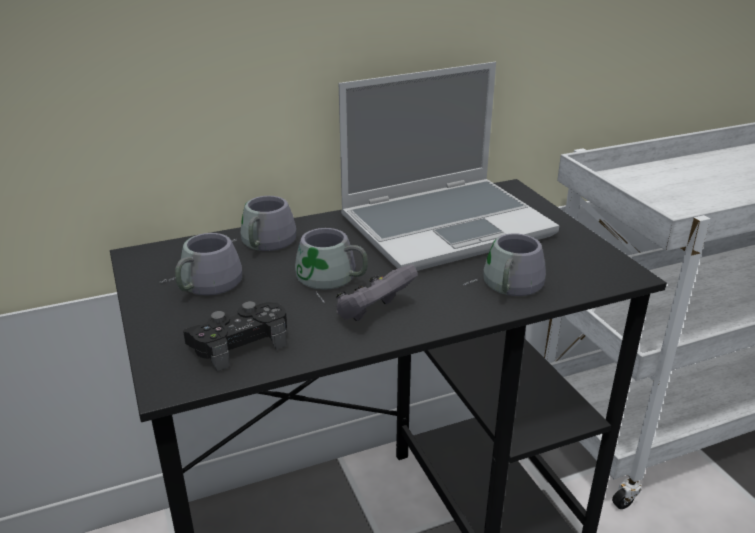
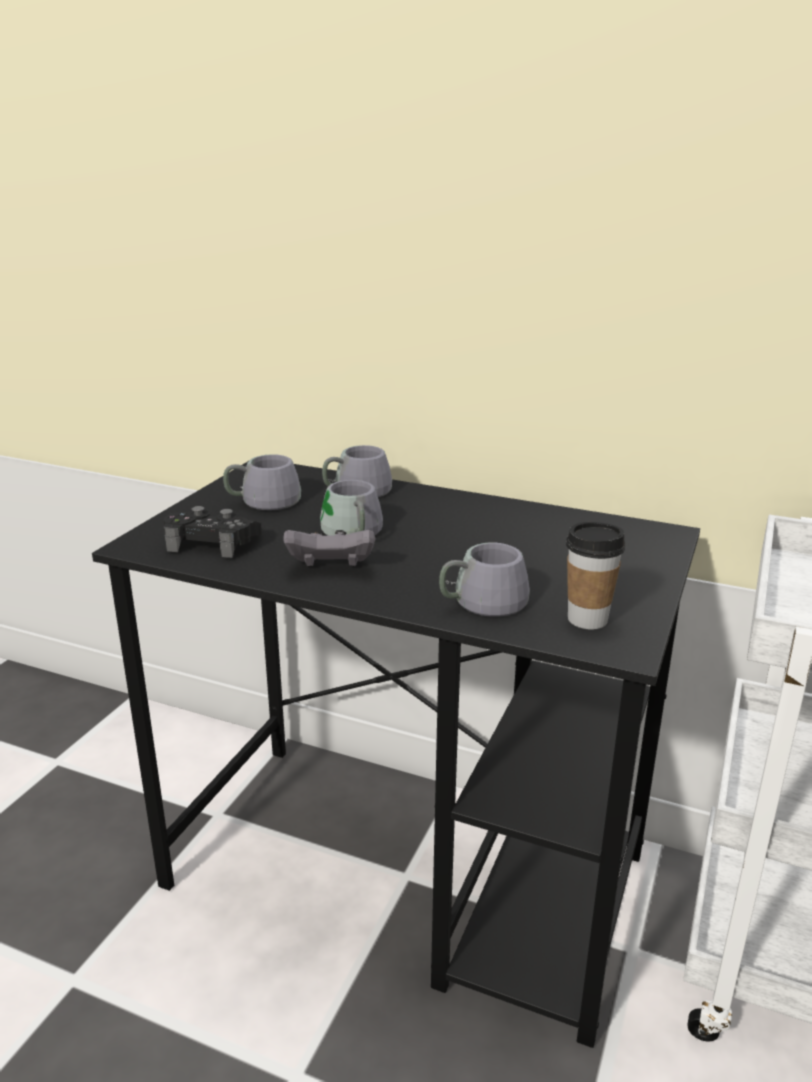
camera: 45 degrees right, 5 degrees down
laptop [339,62,560,271] -> none
none -> cup [566,522,625,630]

